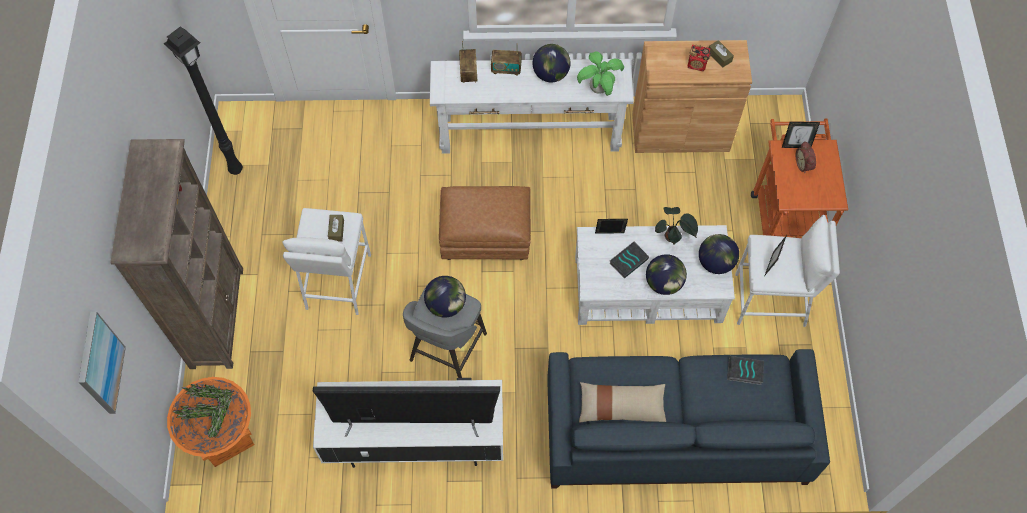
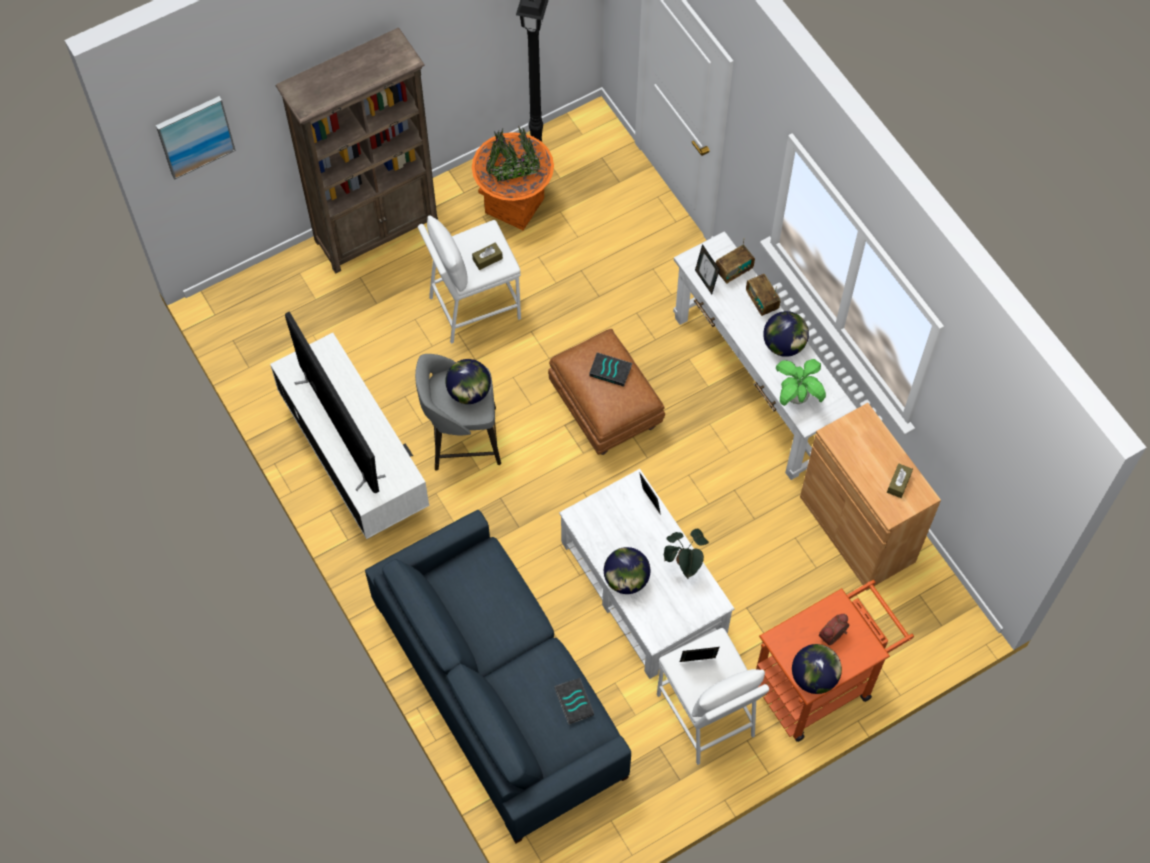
camera: 60 degrees right, 0 degrees up
orange planter [167,377,254,467] -> orange planter moved to [472,126,554,230]
beige pillow [579,382,666,423] -> none
book [610,241,649,278] -> book moved to [589,352,632,387]
radio [688,45,711,71] -> none
globe [699,234,739,274] -> globe moved to [792,644,842,694]
picture frame [782,122,820,148] -> picture frame moved to [695,244,720,295]

